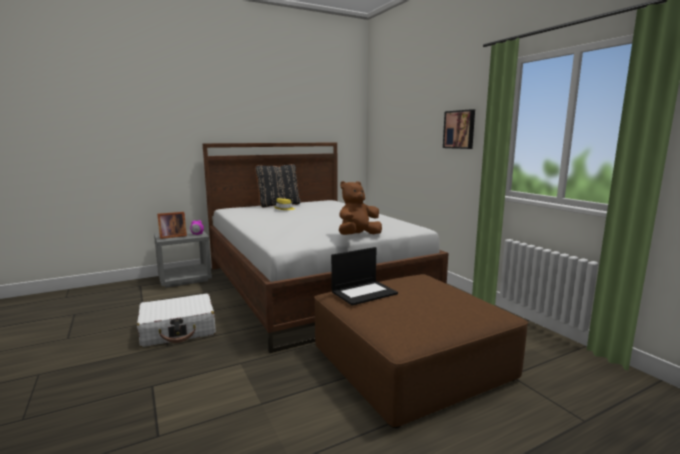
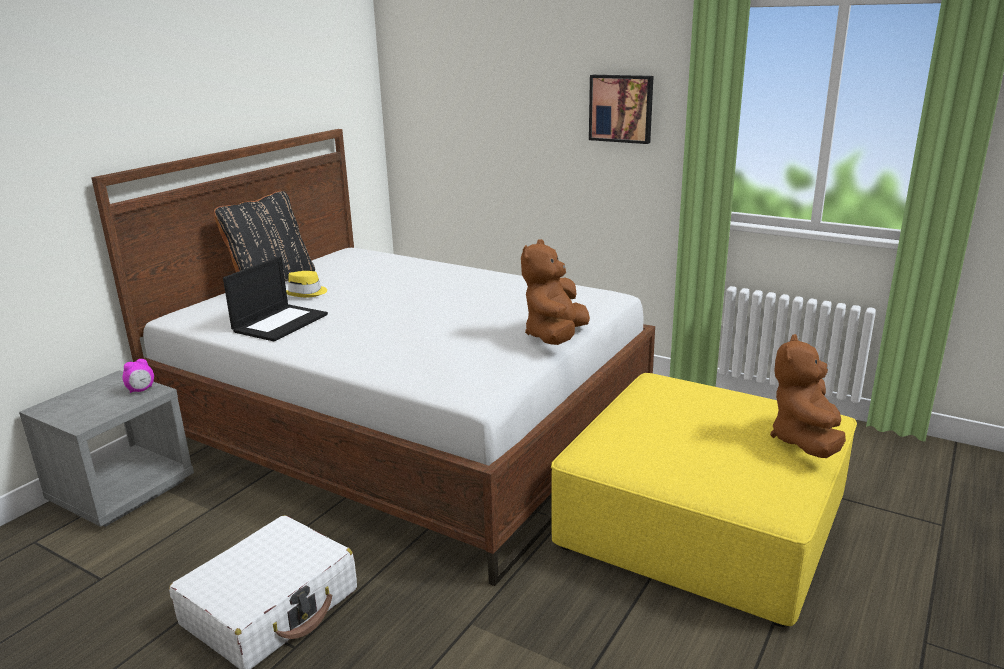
camera: 30 degrees left, 10 degrees up
picture frame [157,212,187,239] -> none
brown ottoman [314,274,528,428] -> yellow ottoman [551,373,857,627]
laptop [331,247,398,306] -> laptop moved to [223,256,328,342]
none -> brown plush toy [770,334,846,458]

